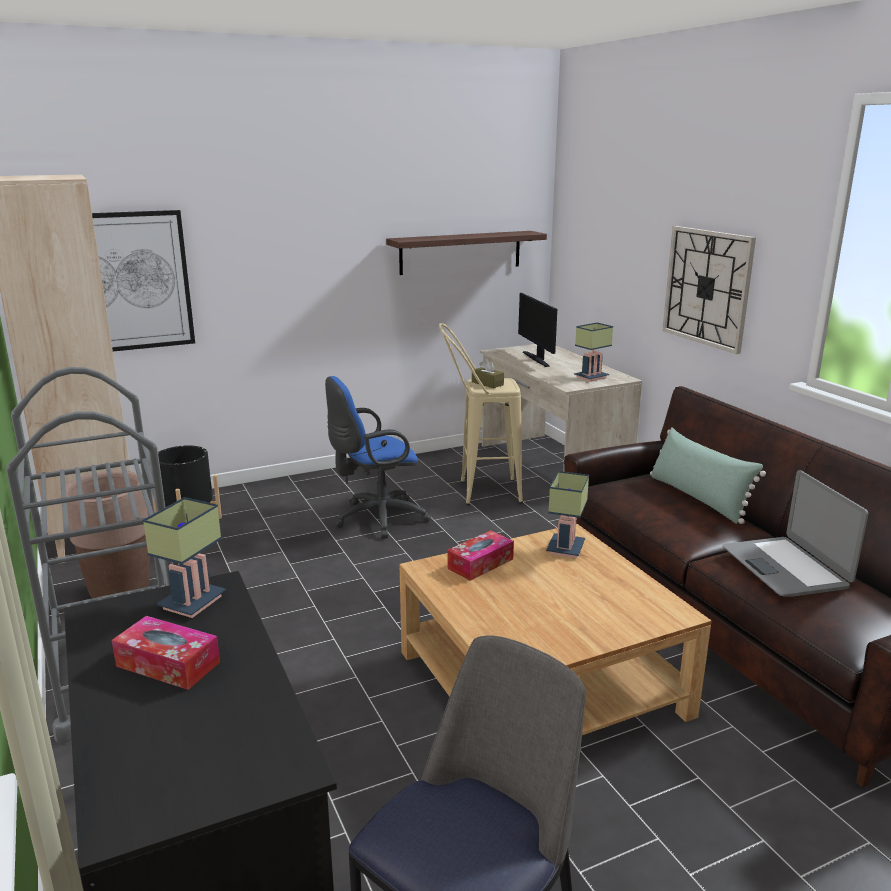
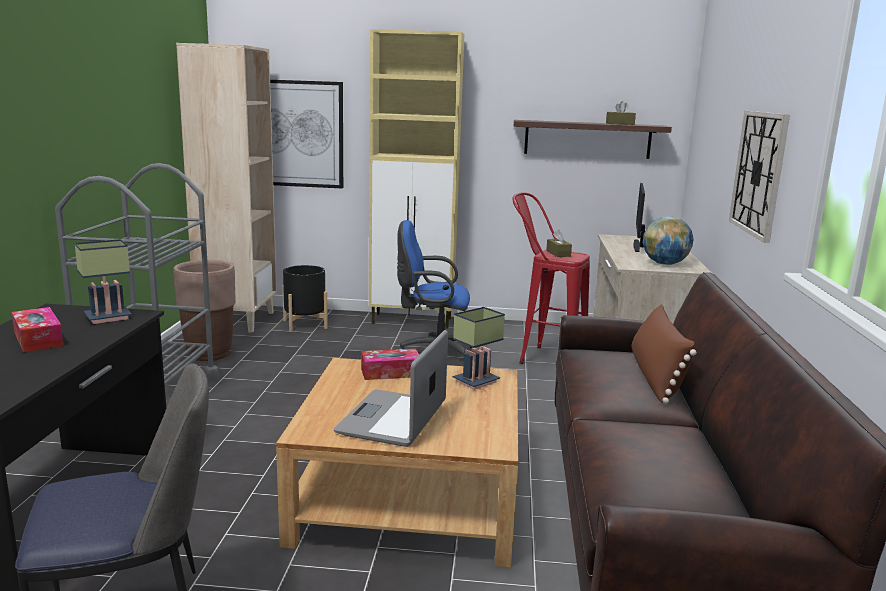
camera: 30 degrees right, 5 degrees down
beige stool [439,323,523,505] -> red stool [512,192,590,364]
table lamp [574,323,613,382] -> globe [643,216,694,265]
green pillow [650,428,766,524] -> brown pillow [632,304,697,404]
laptop [723,470,869,597] -> laptop moved to [334,330,448,447]
none -> beige cabinet [369,29,464,328]
none -> brown tissue box [606,101,636,125]

